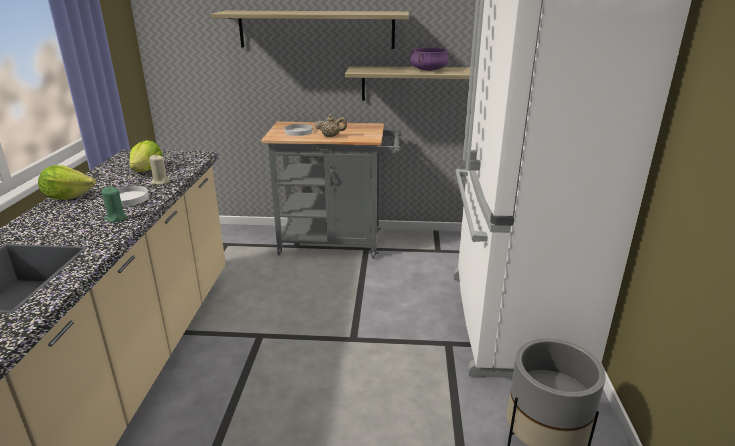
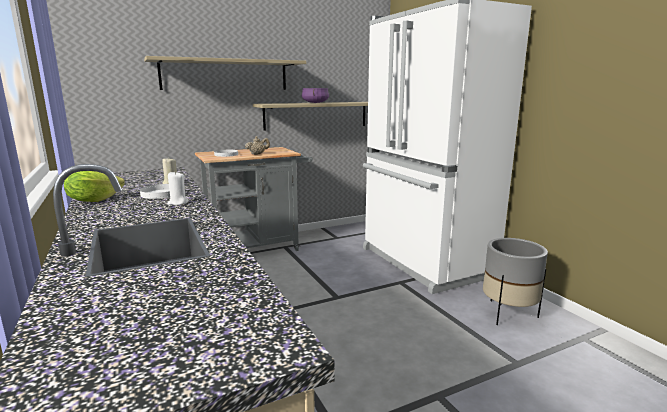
camera: 30 degrees left, 10 degrees down
green candle [101,187,127,223] -> white candle [167,172,189,205]
lettuce [129,140,163,172] -> none

